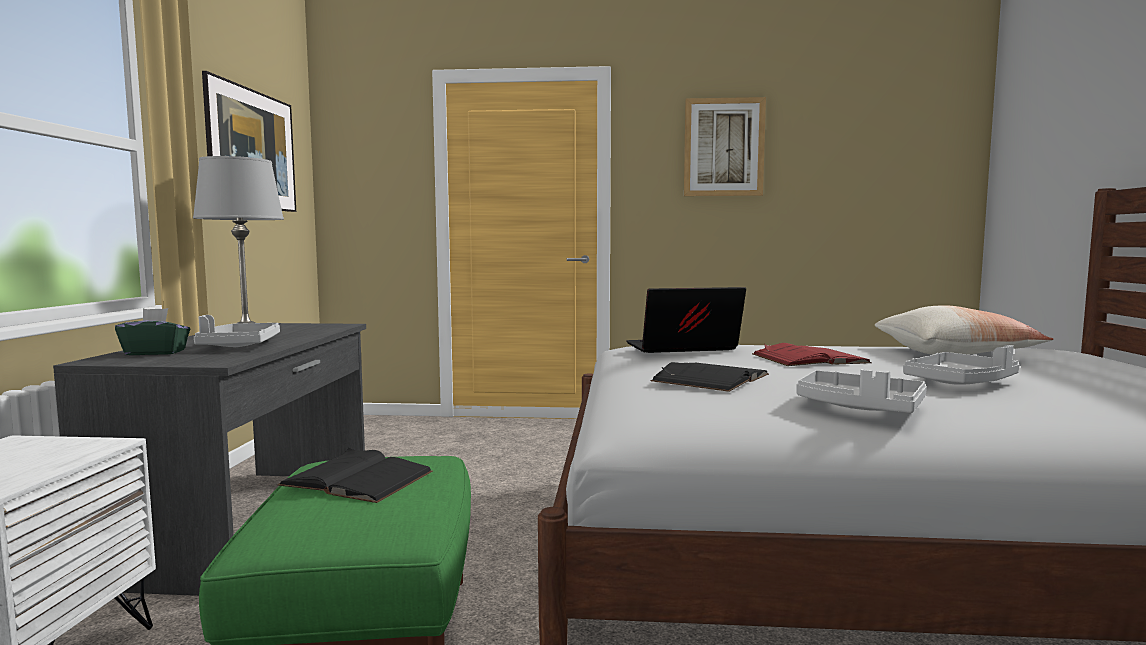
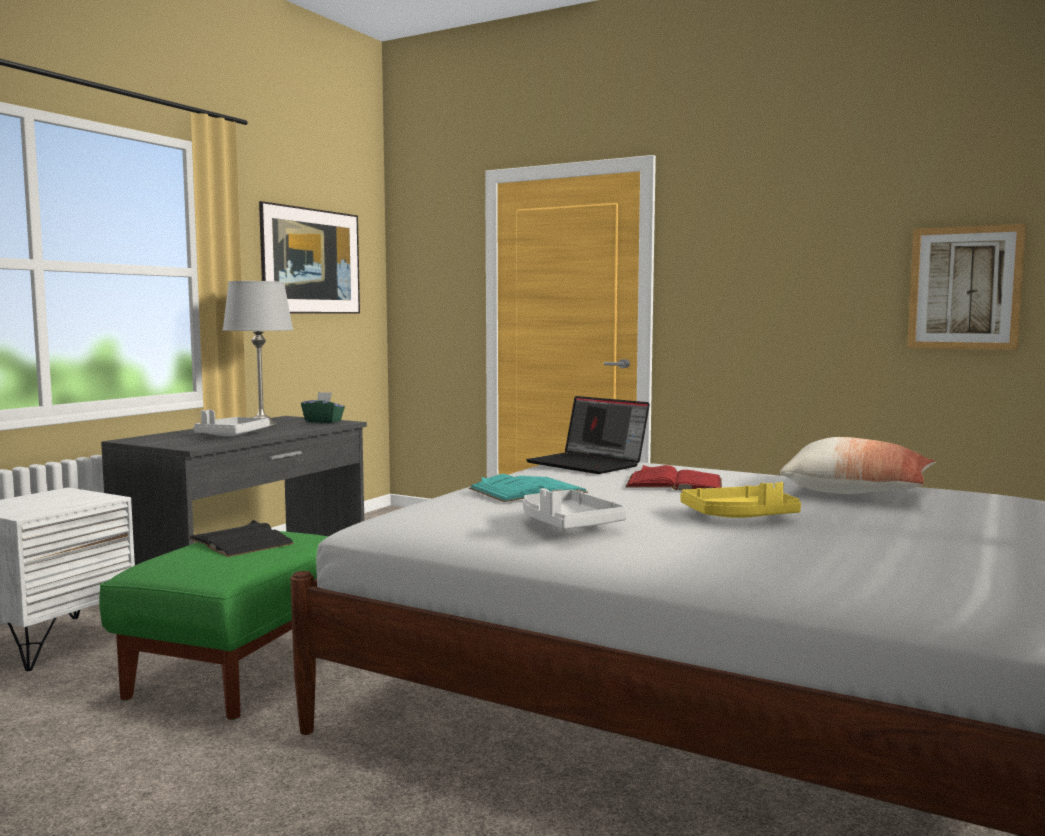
camera: 25 degrees right, 0 degrees up
green tissue box [115,308,190,355] -> green tissue box moved to [301,392,345,423]
laptop [626,287,746,353] -> laptop turned 150 degrees counterclockwise [526,396,650,474]
black book [651,362,769,392] -> turquoise book [469,474,588,502]
picture [684,97,766,196] -> picture moved to [907,224,1026,350]
grey tray [903,345,1019,385] -> yellow tray [680,482,801,518]

